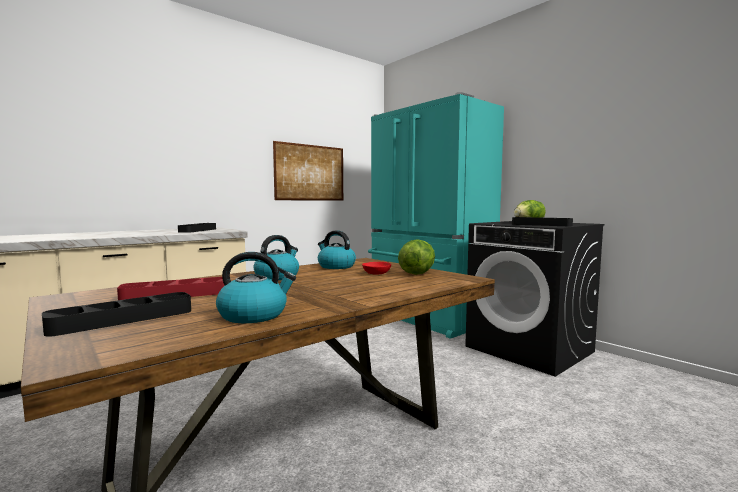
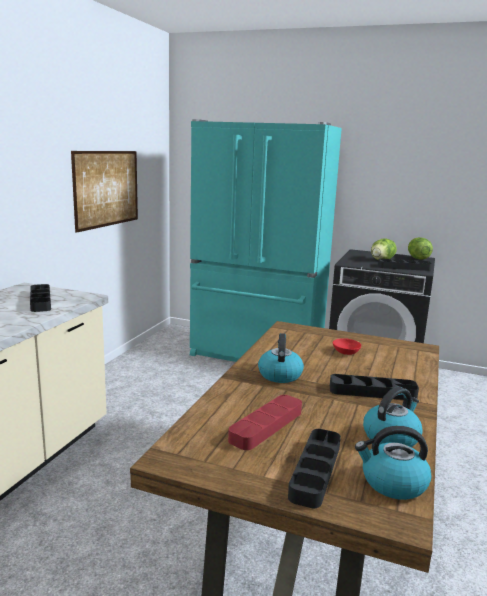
camera: 30 degrees left, 10 degrees up
kettle [318,230,356,269] -> kettle moved to [355,426,432,500]
lettuce [398,239,435,275] -> lettuce moved to [408,237,433,260]
none -> black tray [330,374,419,400]

